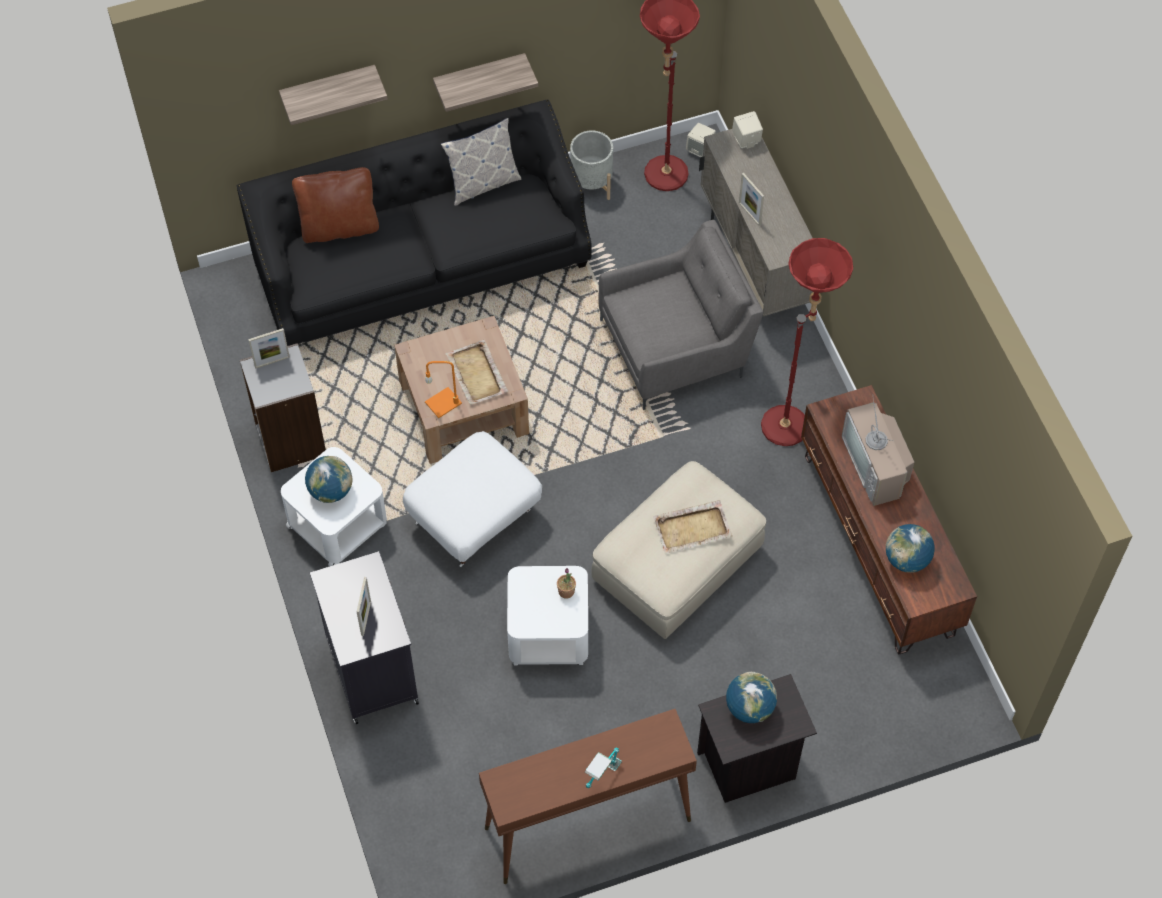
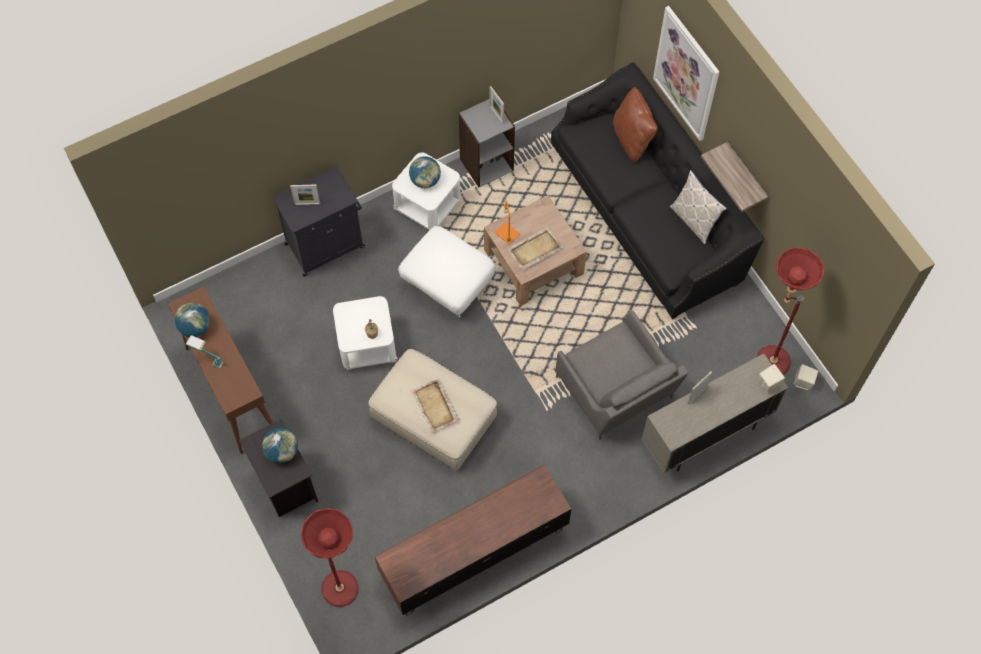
camera: 80 degrees right, 5 degrees up
shelf [279,65,387,125] -> picture [653,6,719,141]
grey planter [570,130,613,200] -> none
red floor lamp [761,238,853,446] -> red floor lamp moved to [301,508,359,607]
television [842,395,914,506] -> none
globe [886,524,935,573] -> globe moved to [175,303,210,337]

